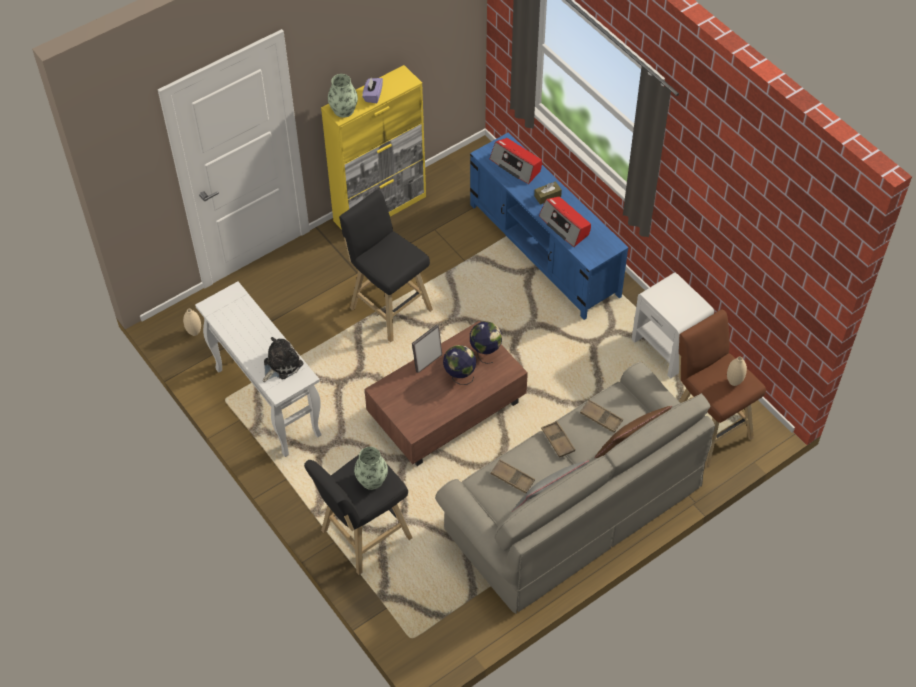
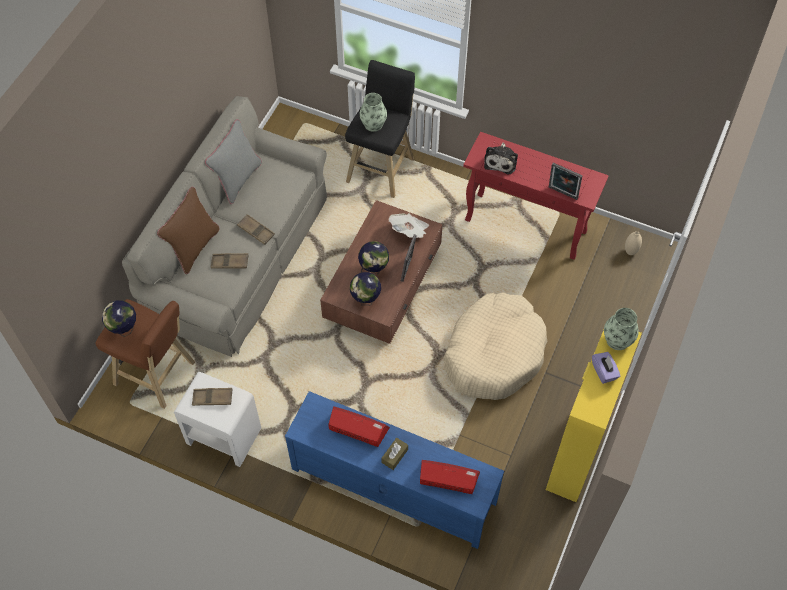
camera: 150 degrees right, 5 degrees up
white console table [195,281,321,457] -> red console table [463,132,609,260]
black stool [339,190,433,342] -> beige dog bed [443,292,547,400]
brown tray [491,459,535,494] -> brown tray moved to [192,388,233,406]
beige vase [727,357,747,386] -> globe [102,300,136,337]
none -> newspaper [389,213,429,238]
none -> picture frame [549,163,582,200]

